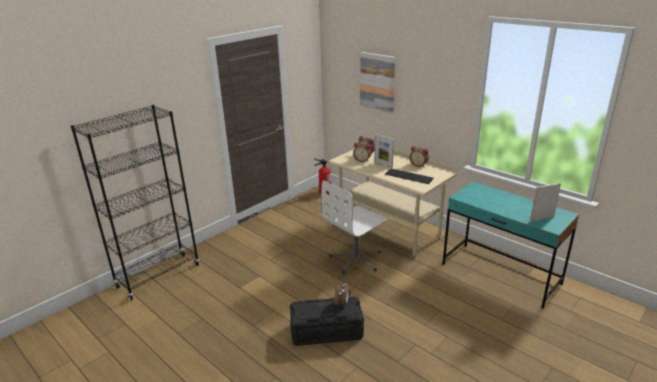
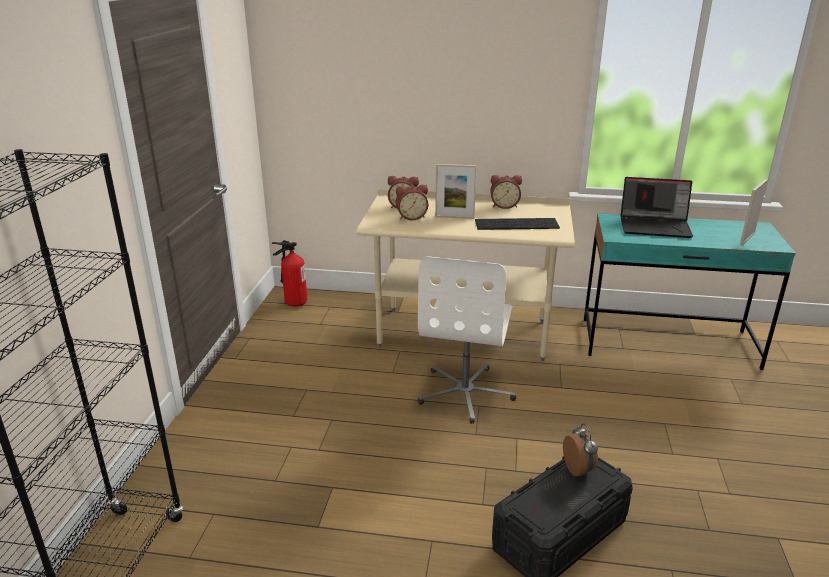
camera: 35 degrees left, 0 degrees up
picture [360,52,395,113] -> none
none -> laptop [621,177,693,238]

